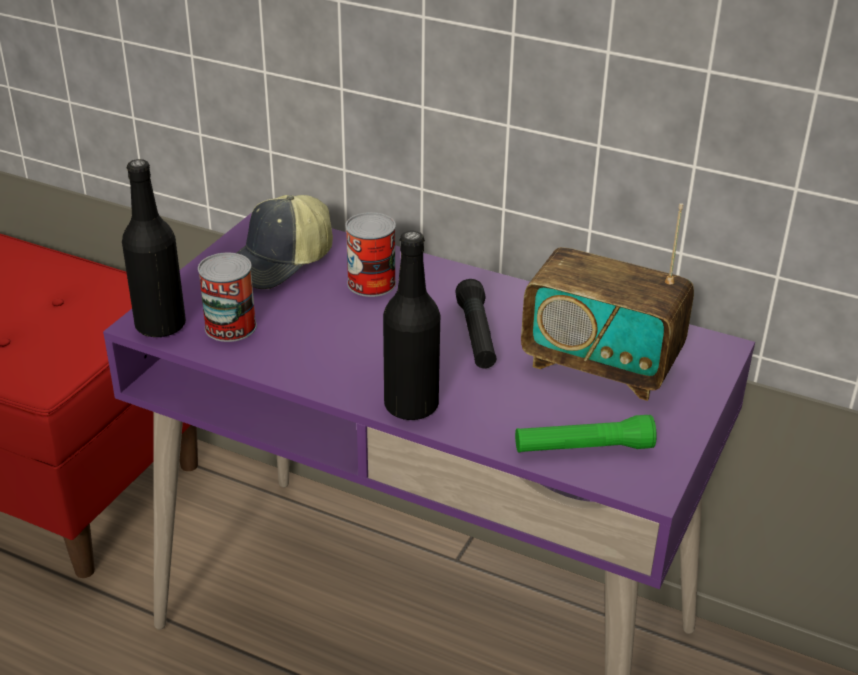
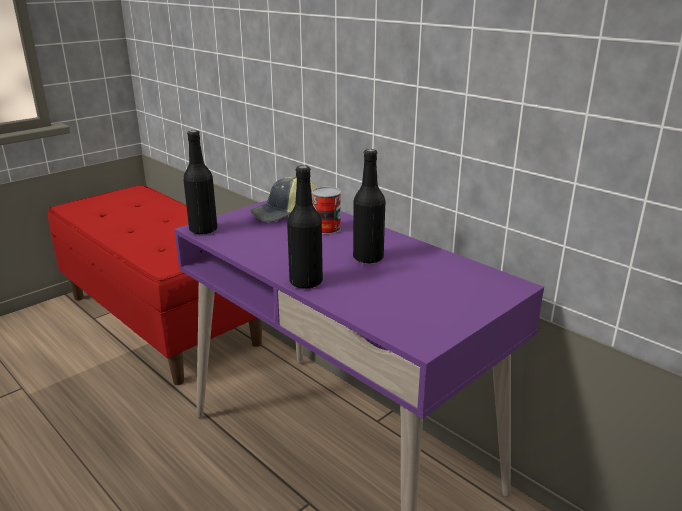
camera: 20 degrees right, 10 degrees down
can [198,252,257,342] -> none
black flashlight [455,279,496,368] -> black bottle [353,149,385,263]
green flashlight [515,415,657,452] -> none
radio [521,203,694,401] -> none

